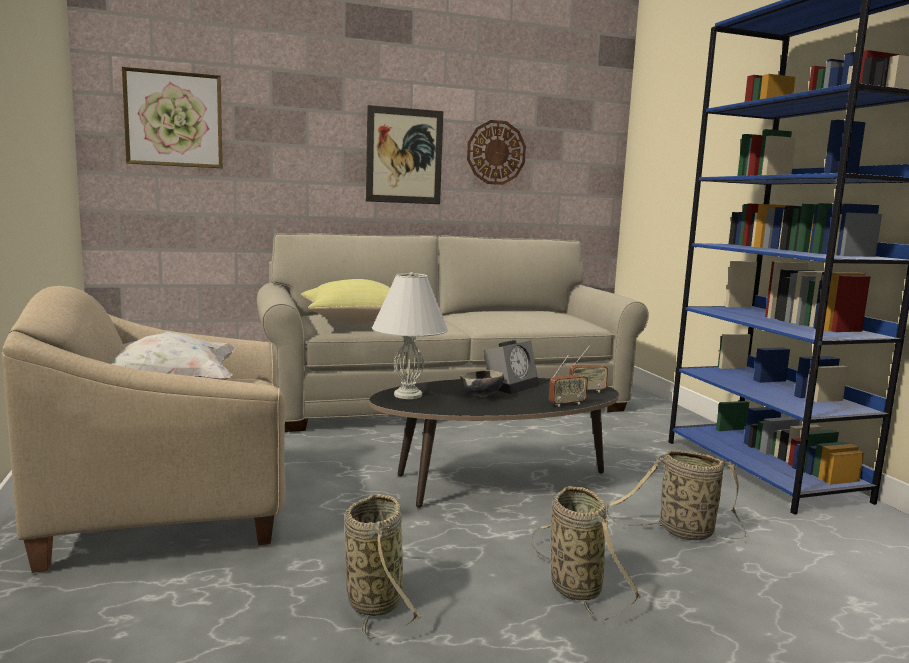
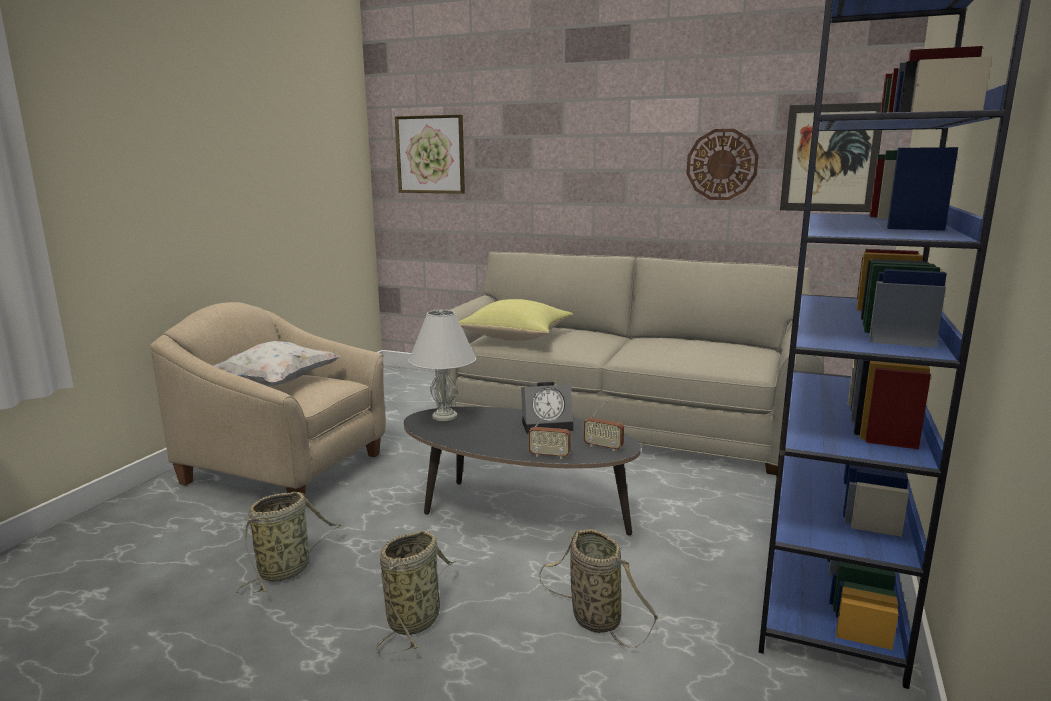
camera: 40 degrees right, 5 degrees up
picture [366,105,443,204] -> picture moved to [780,102,882,212]
bowl [461,370,504,397] -> none

